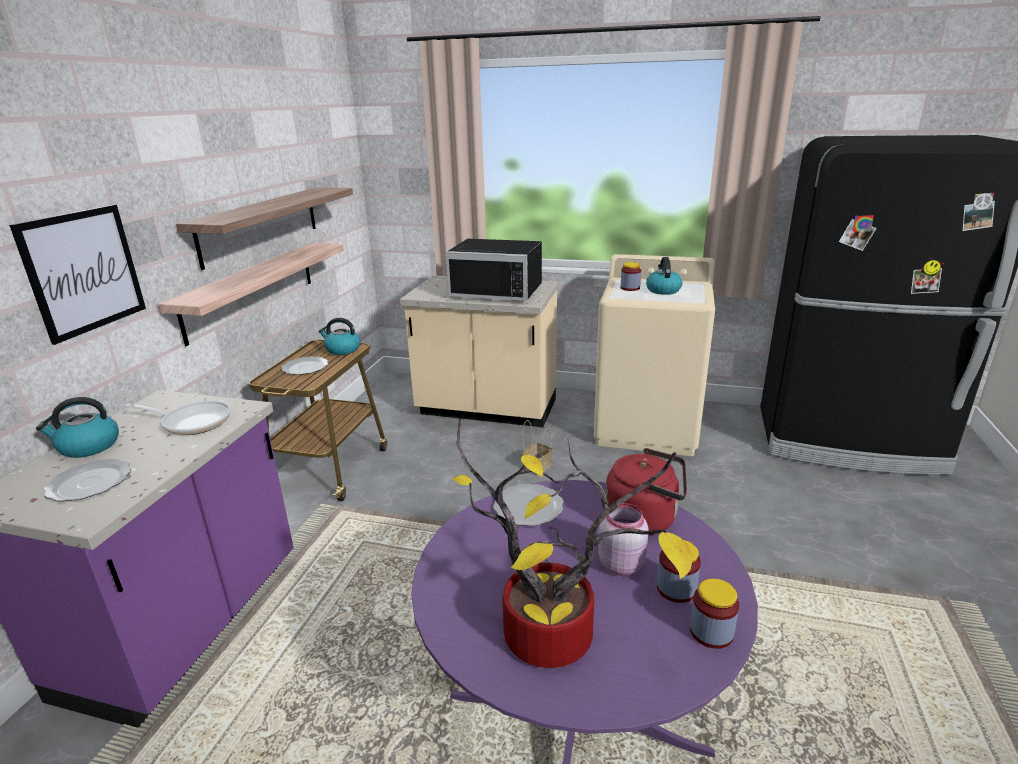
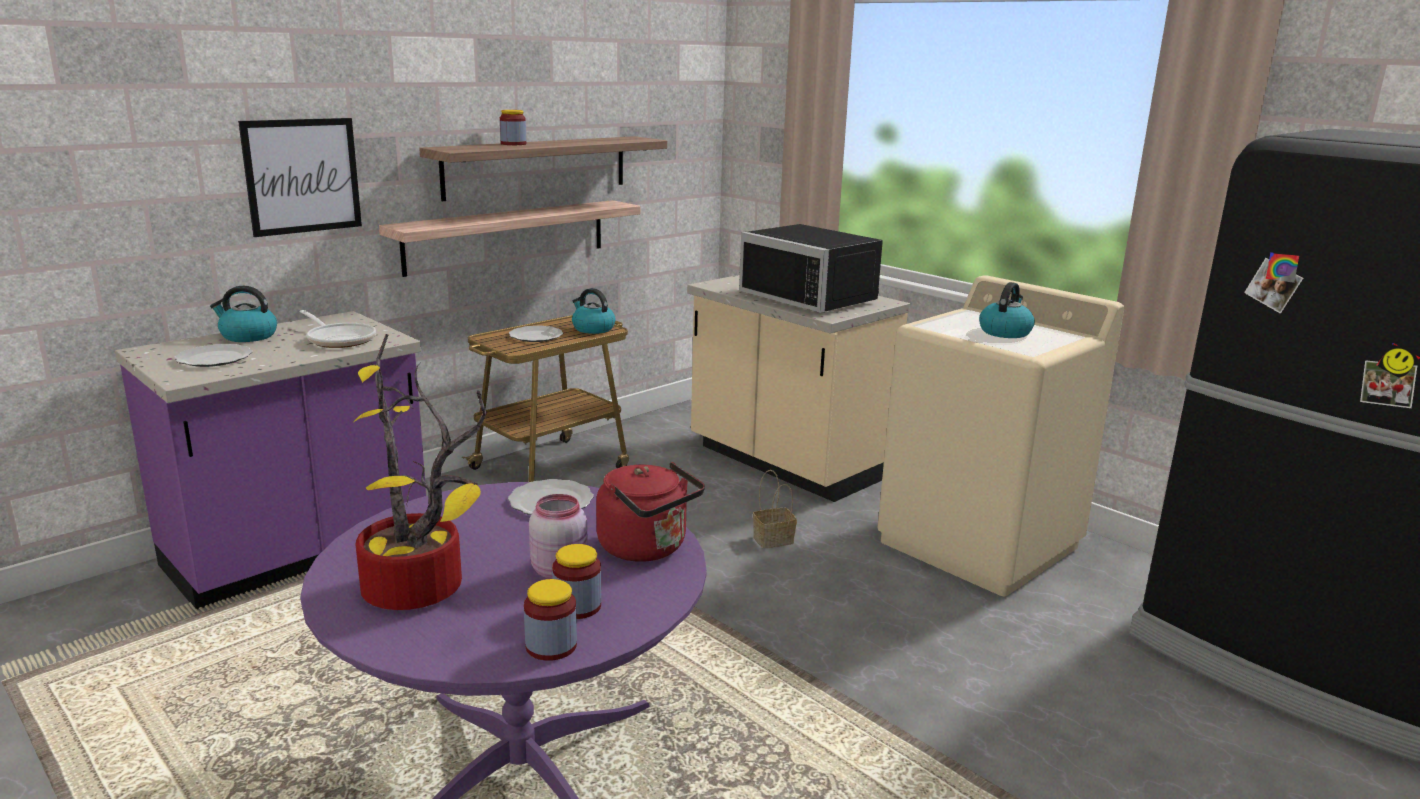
camera: 30 degrees right, 5 degrees down
jar [621,262,641,291] -> jar moved to [500,110,526,145]

